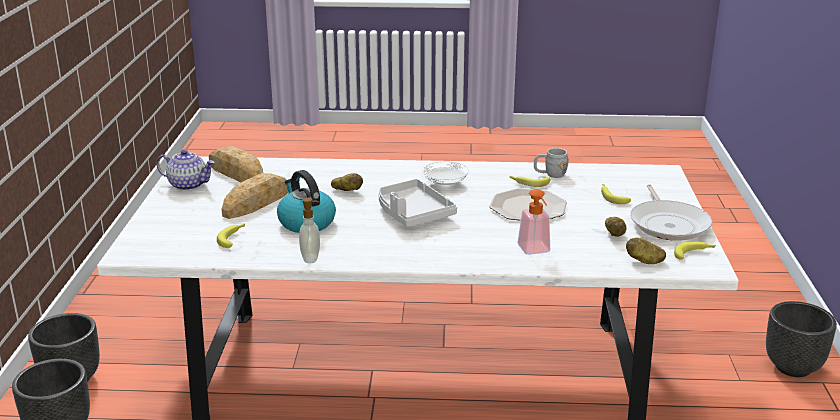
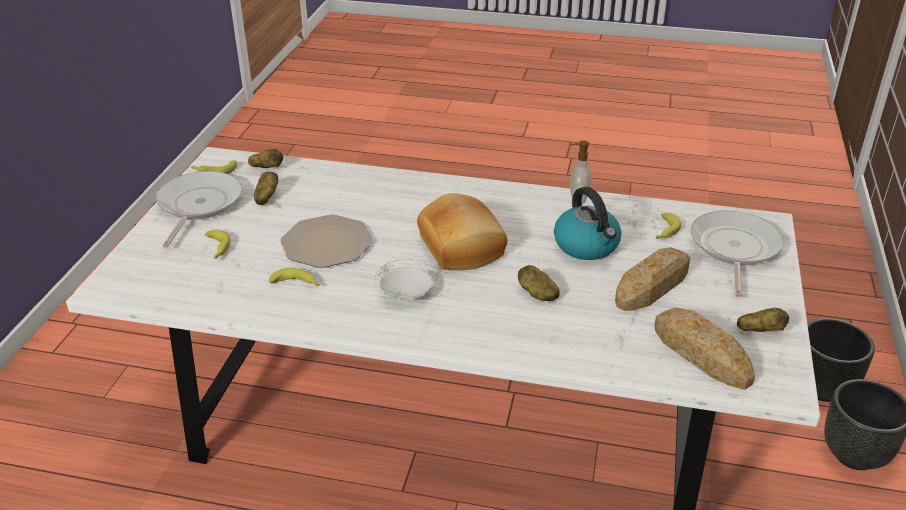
camera: 170 degrees left, 10 degrees up
teapot [156,150,215,191] -> potato [737,308,789,332]
grey tray [378,179,457,227] -> bread [417,193,507,270]
soap dispenser [517,189,550,255] -> none
grey mug [534,148,569,178] -> none
black planter [766,301,837,377] -> none
none -> frying pan [690,210,784,297]

